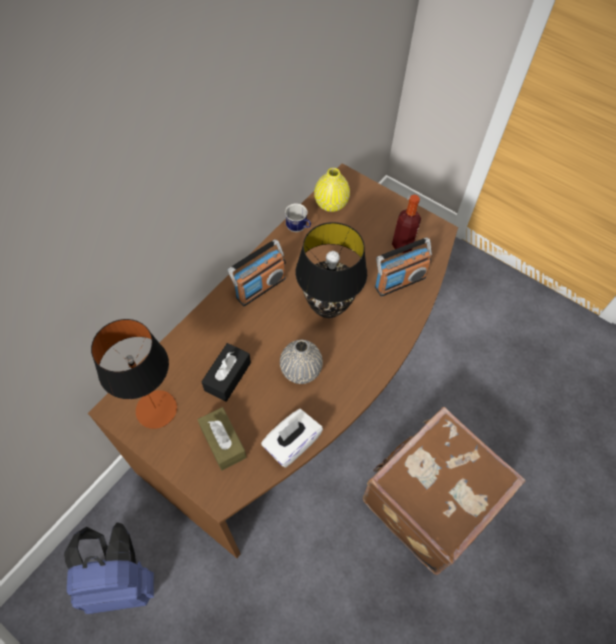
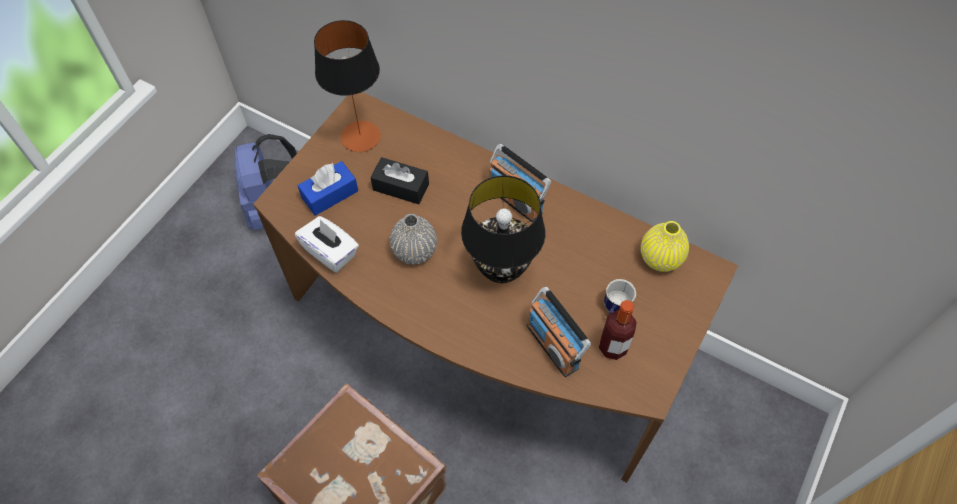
camera: 85 degrees right, 0 degrees up
brown tissue box [197,407,246,471] -> blue tissue box [298,161,358,216]
mug [285,204,311,232] -> mug moved to [604,279,636,315]

